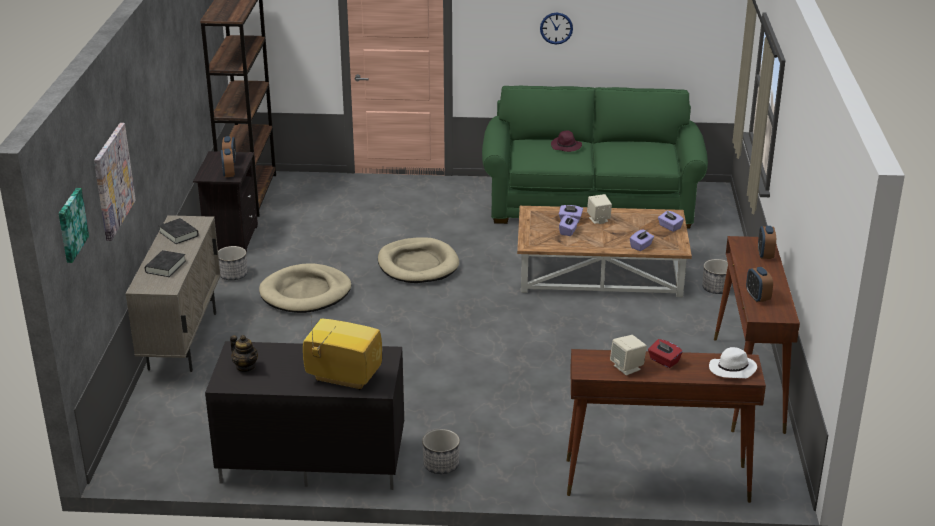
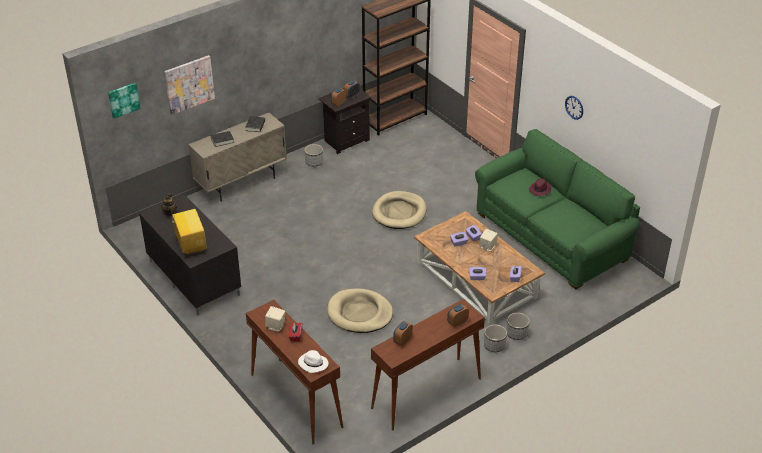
camera: 50 degrees right, 10 degrees up
beige dog bed [259,263,351,313] -> beige dog bed moved to [327,288,393,333]
planter [422,429,460,474] -> planter moved to [484,324,507,352]

